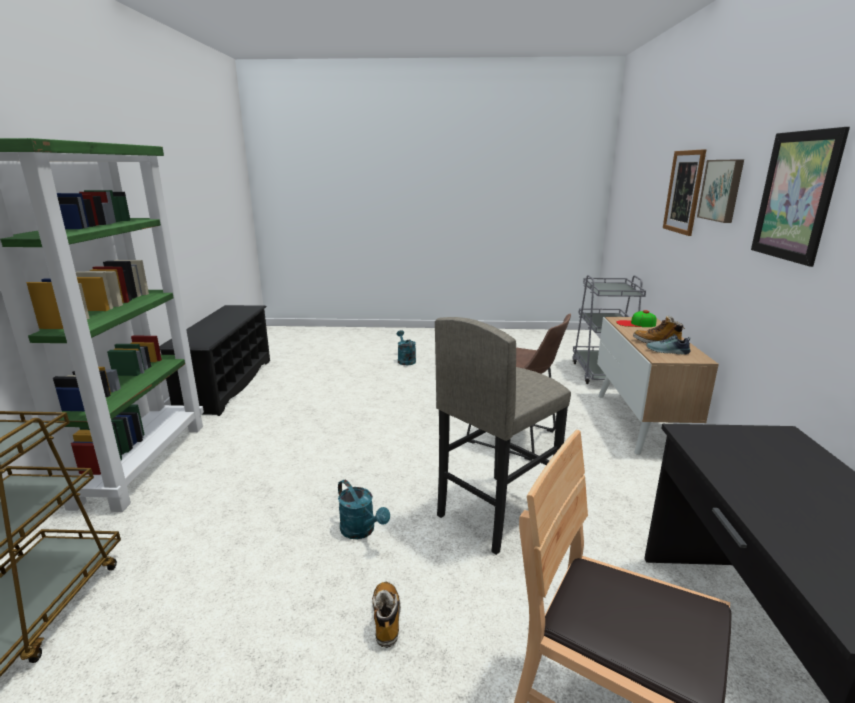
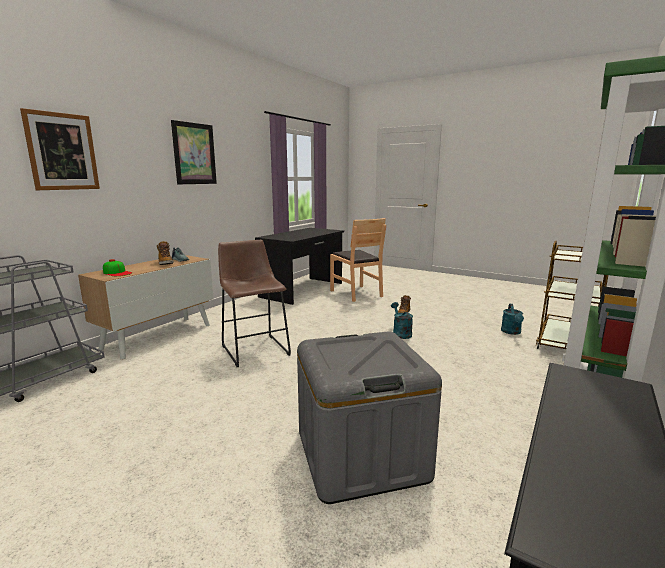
camera: 150 degrees left, 5 degrees down
turquoise watering can [397,330,416,365] -> turquoise watering can moved to [501,304,524,335]
grey stool [435,317,571,555] -> none
picture [697,159,744,223] -> none
none -> grey storage box [297,331,442,504]

